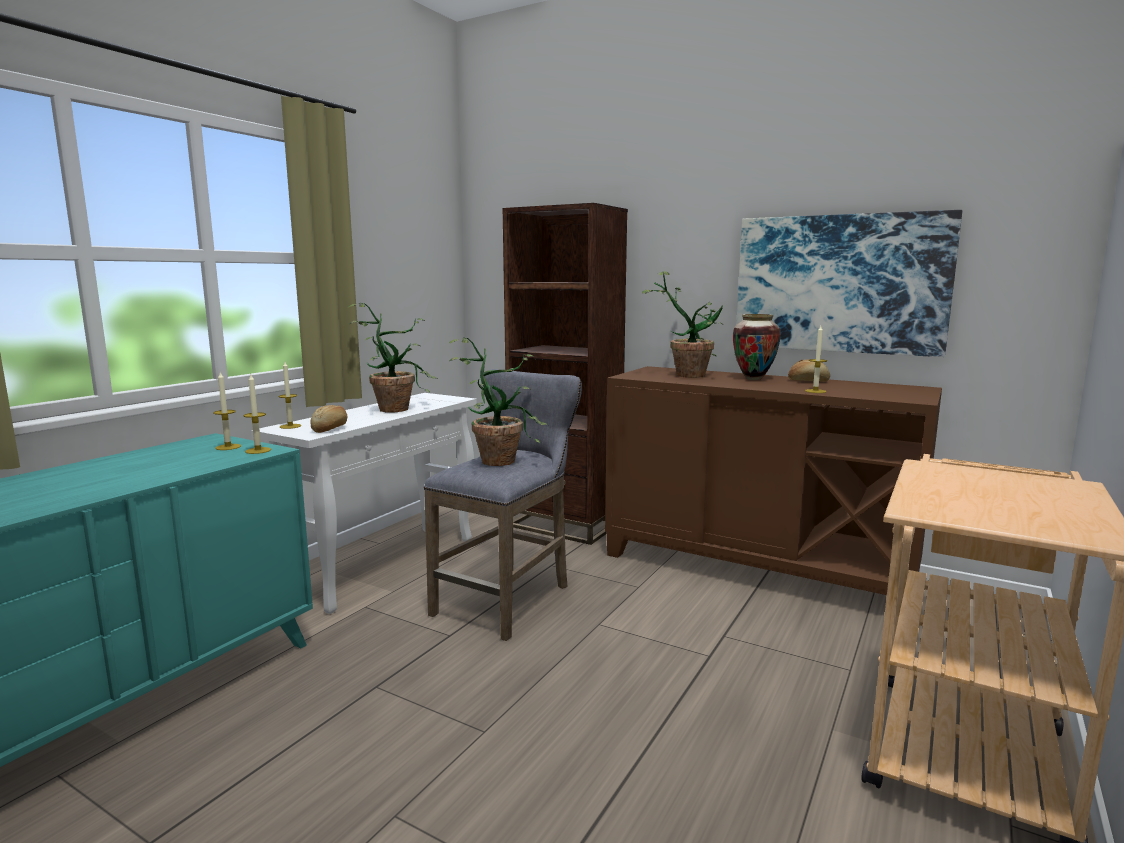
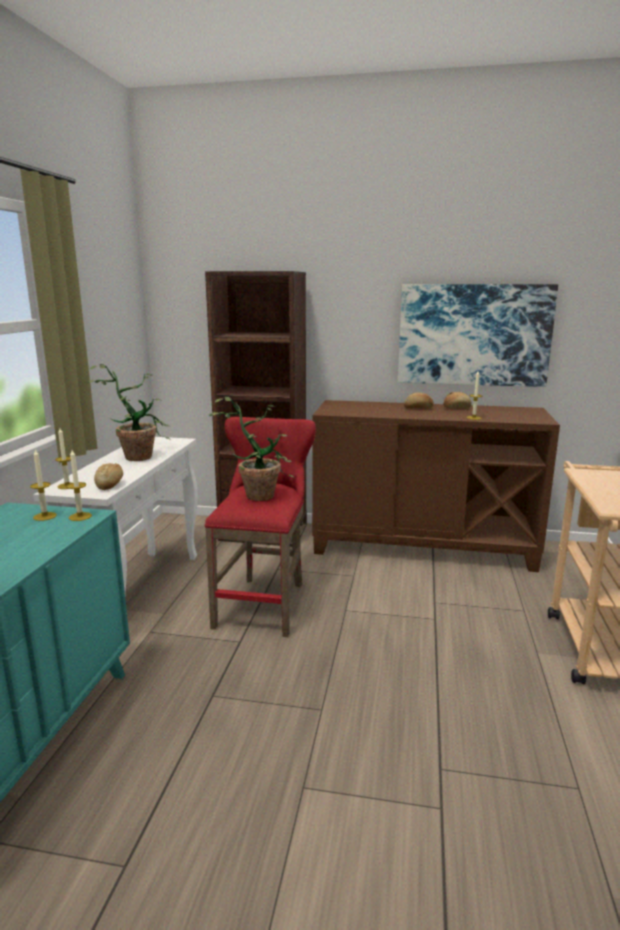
camera: 20 degrees left, 5 degrees up
grey stool [424,369,582,641] -> red stool [205,417,316,637]
potted plant [642,271,723,378] -> none
vase [733,314,781,380] -> bread [404,393,434,409]

